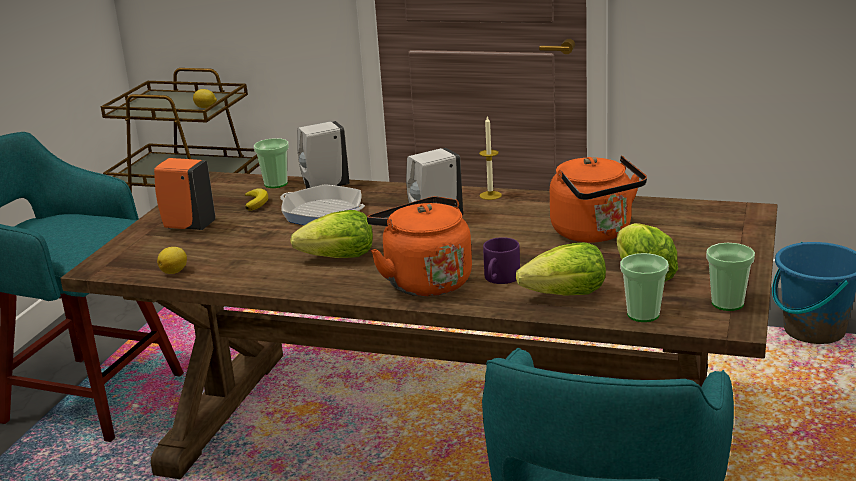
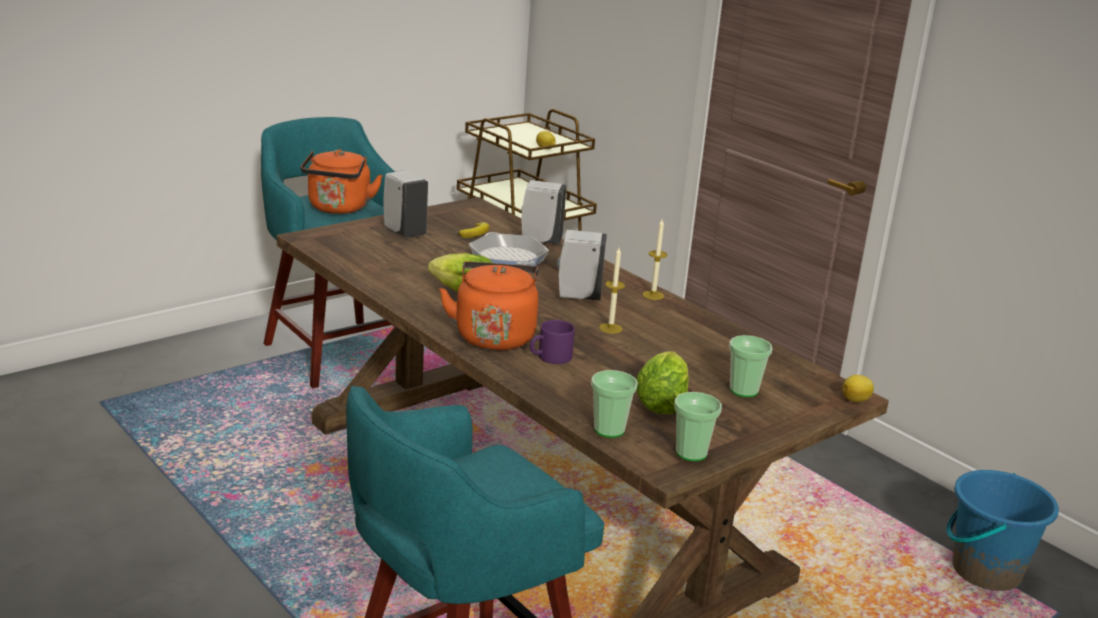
camera: 30 degrees right, 0 degrees up
orange soap dispenser [154,158,215,230] -> white soap dispenser [384,170,428,238]
lemon [157,247,187,274] -> lemon moved to [842,375,874,402]
cup [254,138,289,188] -> cup moved to [729,335,773,397]
lettuce [516,243,606,296] -> none
orange kettle [550,156,647,242] -> orange kettle moved to [300,150,383,214]
none -> candle [599,248,625,334]

